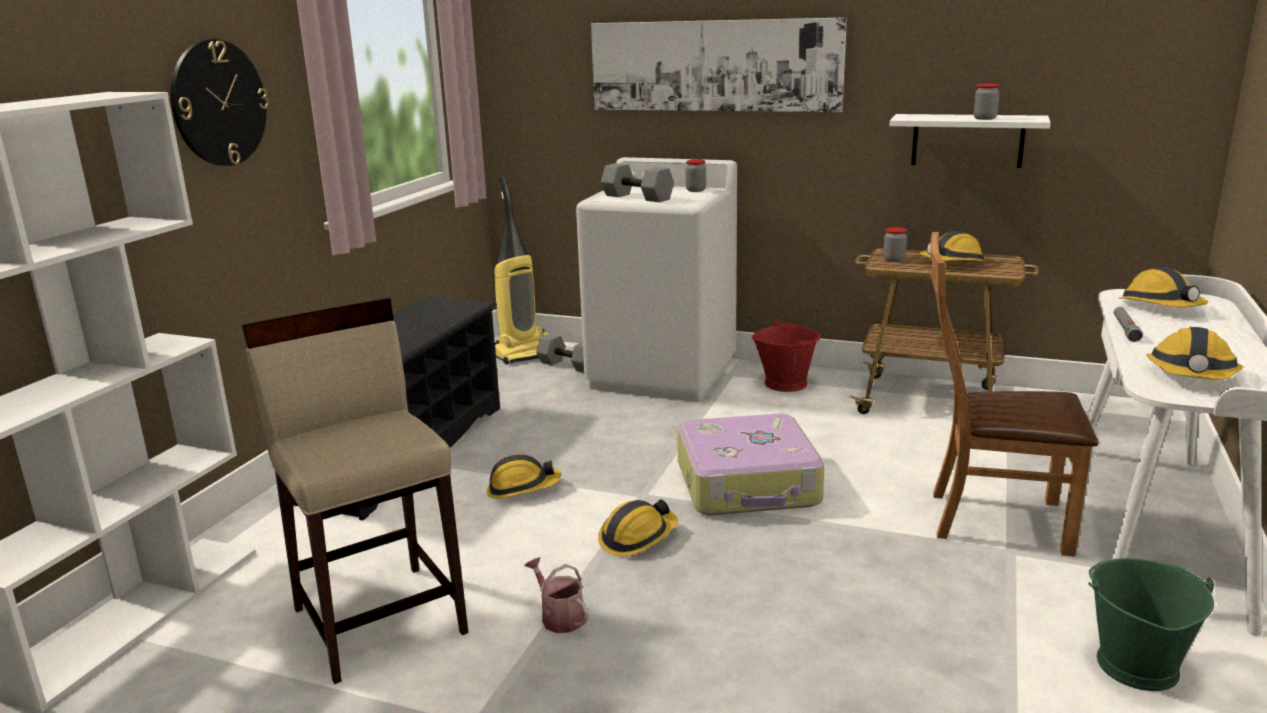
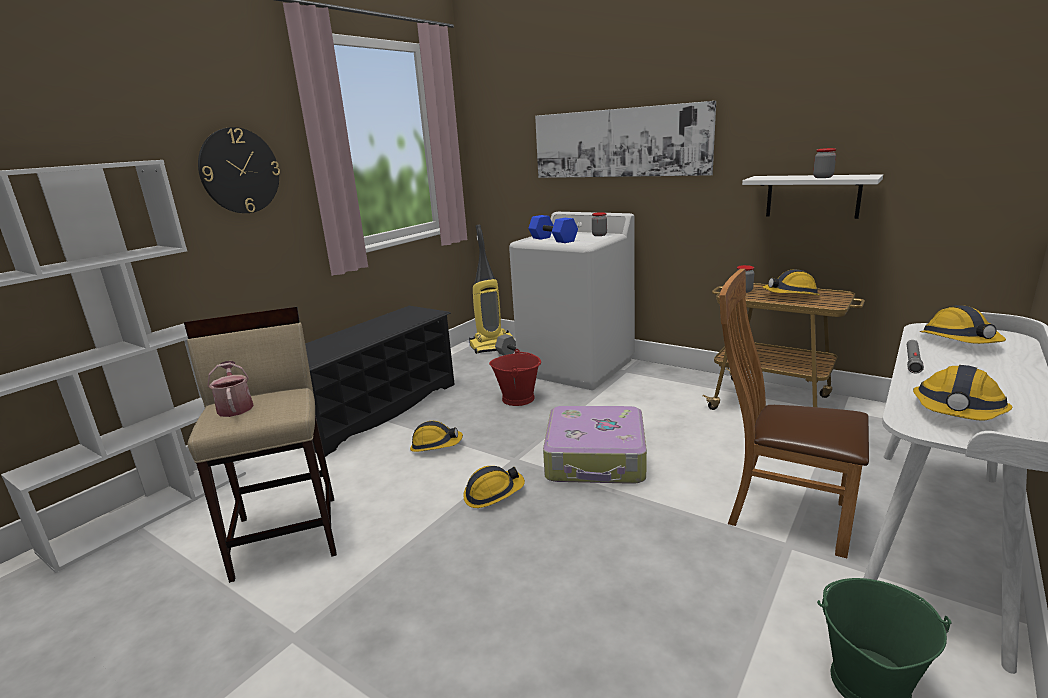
camera: 15 degrees right, 0 degrees up
watering can [525,557,588,633] -> watering can moved to [207,361,254,417]
grey dumbbell [601,163,674,202] -> blue dumbbell [528,215,578,243]
red bucket [752,320,821,392] -> red bucket moved to [489,349,541,406]

